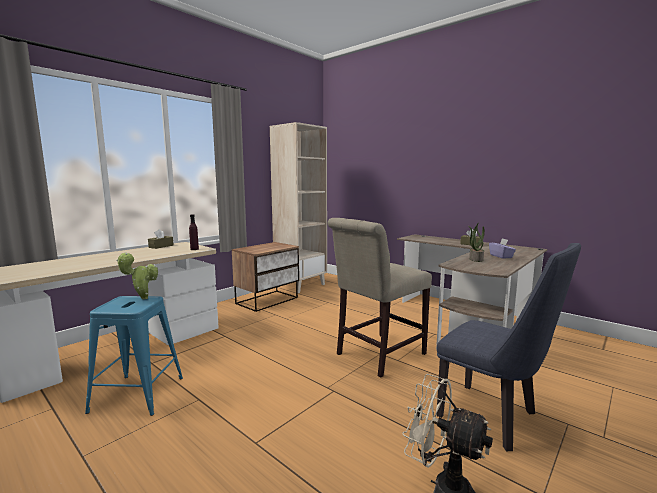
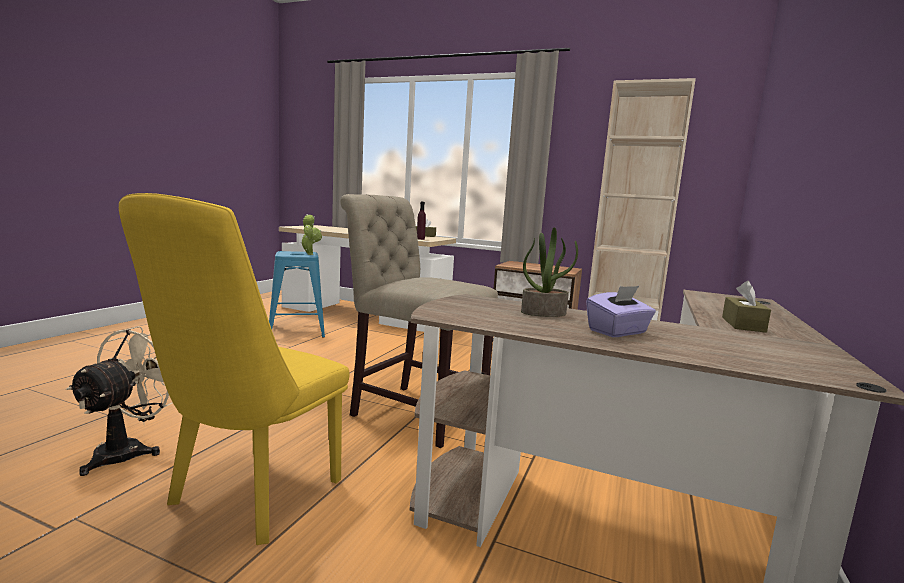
camera: 70 degrees right, 0 degrees up
blue chair [437,243,581,451] -> yellow chair [119,193,350,545]

